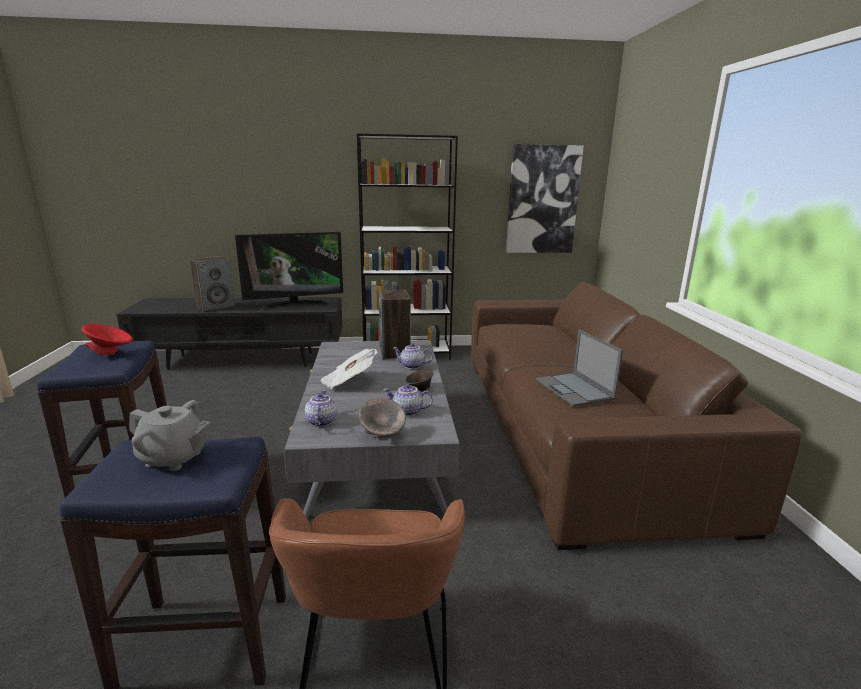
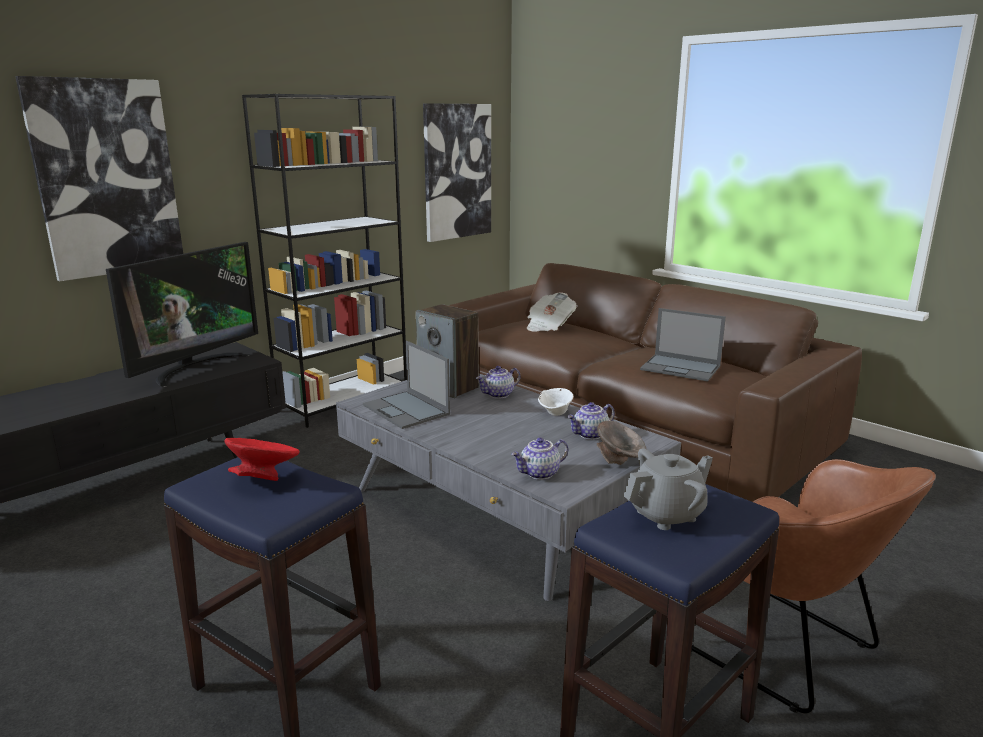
camera: 40 degrees left, 0 degrees up
speaker [190,256,235,311] -> none
teapot [305,390,337,427] -> teapot turned 75 degrees counterclockwise [511,438,568,480]
newspaper [321,349,378,389] -> newspaper moved to [527,292,577,332]
brown bowl [405,369,434,391] -> white bowl [538,388,573,416]
none -> picture [15,76,183,281]
none -> laptop [363,341,450,429]

